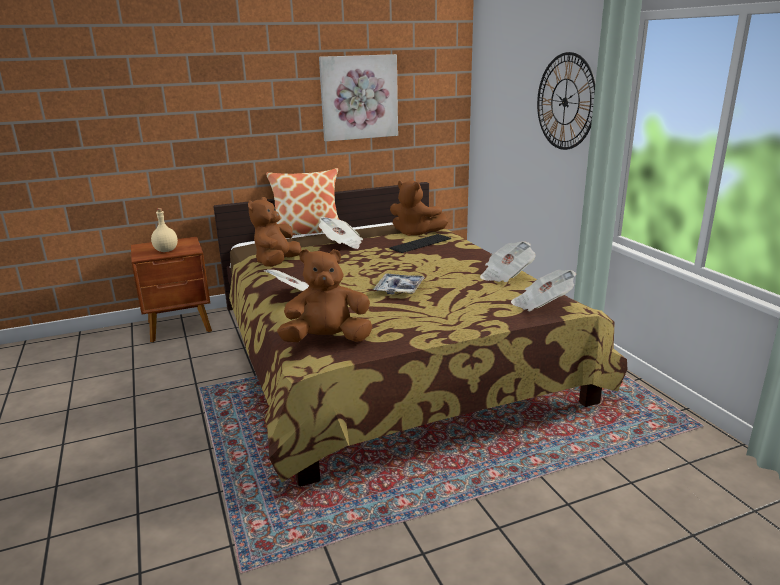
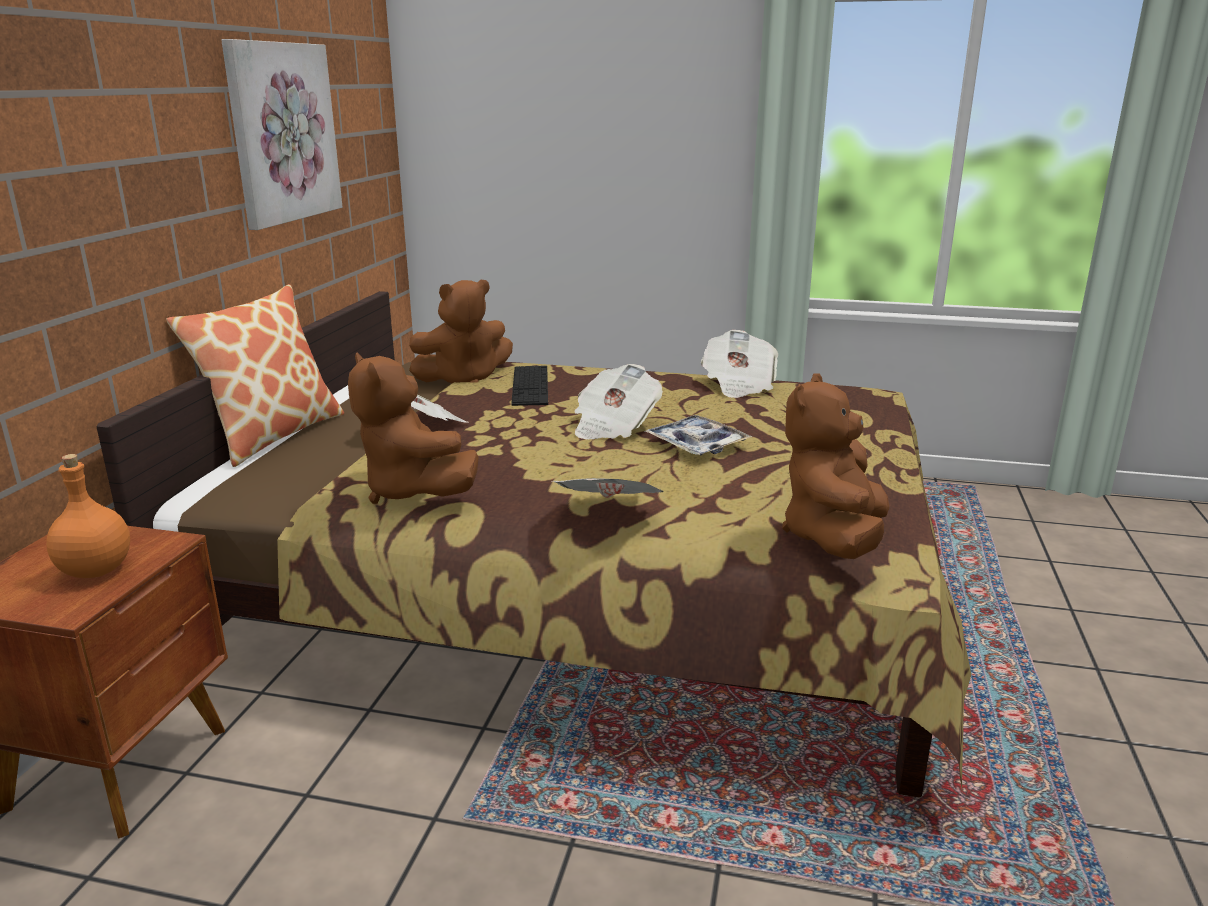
camera: 55 degrees left, 0 degrees up
beige bottle [151,208,178,252] -> orange bottle [46,454,130,578]
newspaper [511,270,577,311] -> newspaper moved to [574,364,663,439]
wall clock [537,52,596,150] -> none

